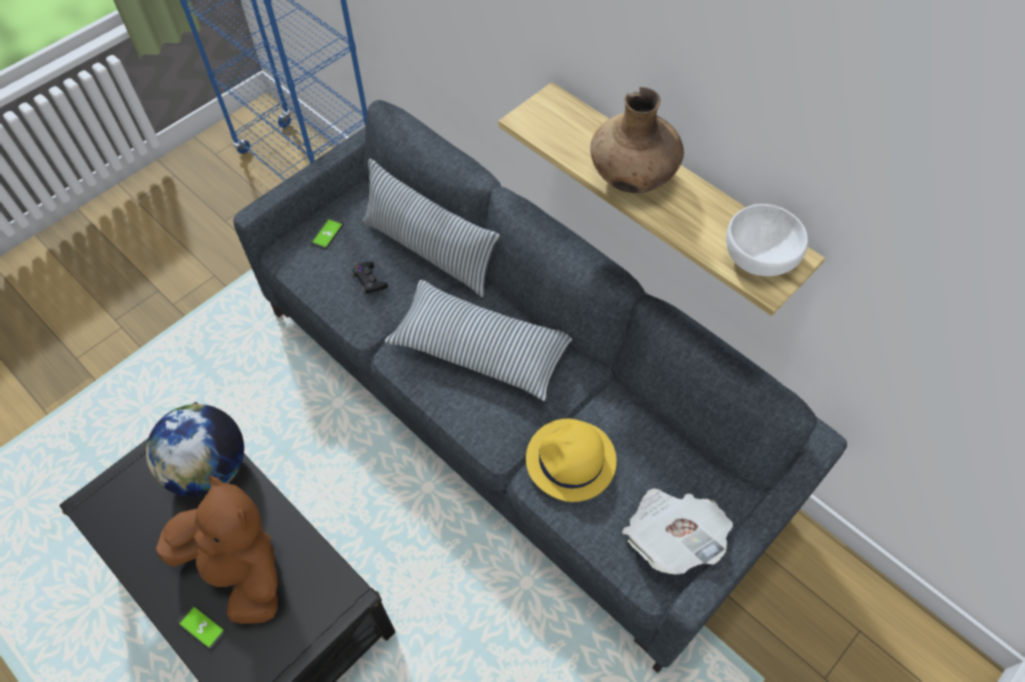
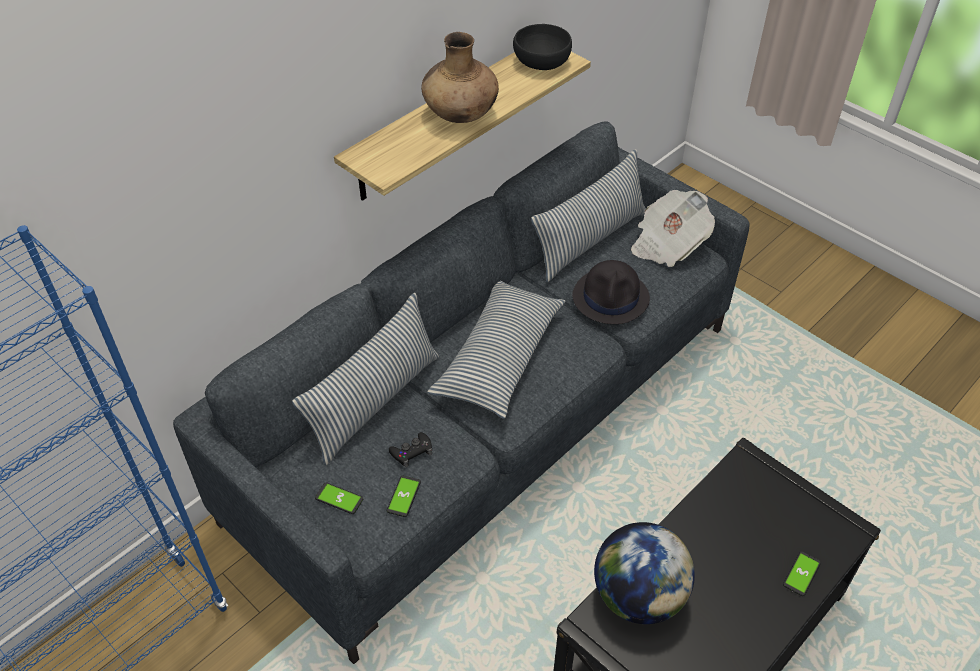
camera: 90 degrees left, 10 degrees down
brown plush toy [156,475,278,624] -> none
yellow hat [526,419,617,502] -> black hat [572,260,650,324]
white bowl [726,204,808,276] -> black bowl [513,24,572,70]
none -> phone [387,476,421,517]
none -> pillow [531,149,646,282]

